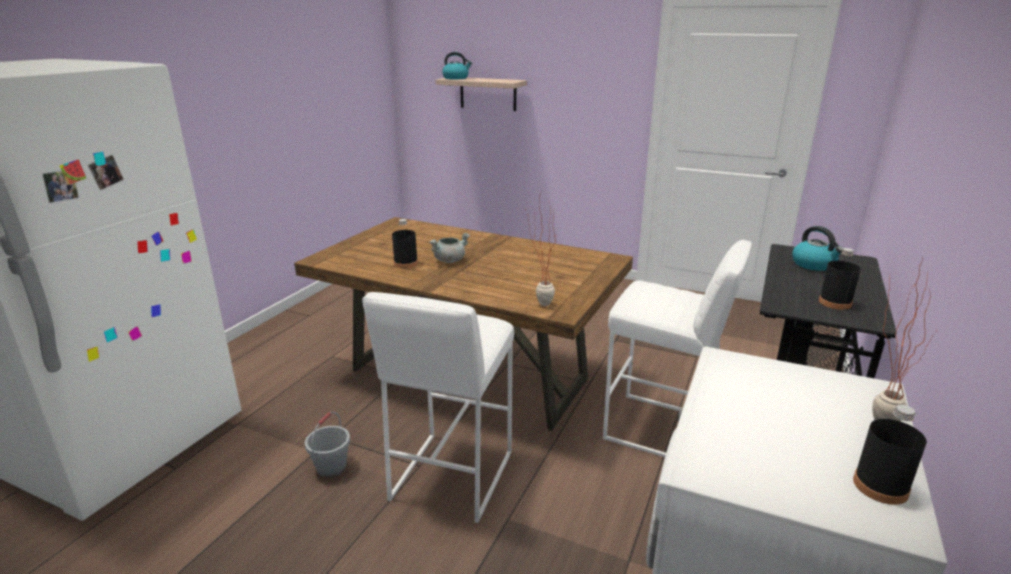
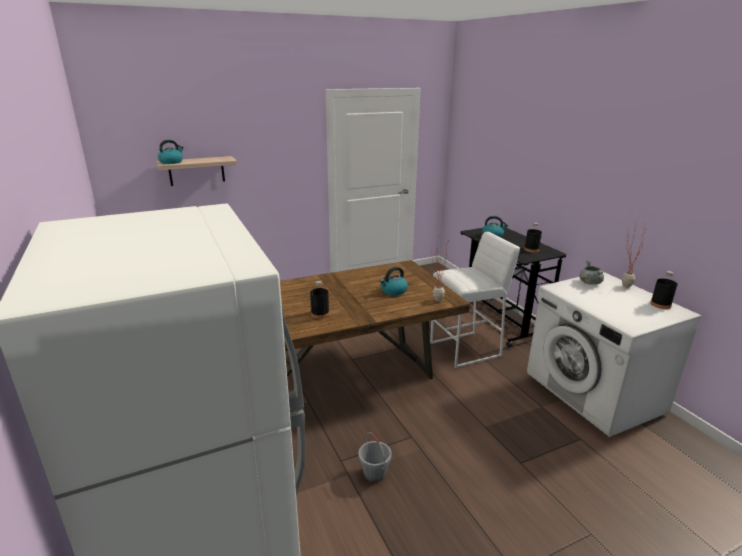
camera: 50 degrees left, 0 degrees up
white stool [362,292,514,523] -> none
grey cooking pot [430,233,470,263] -> grey cooking pot moved to [579,261,604,285]
none -> kettle [380,267,408,296]

